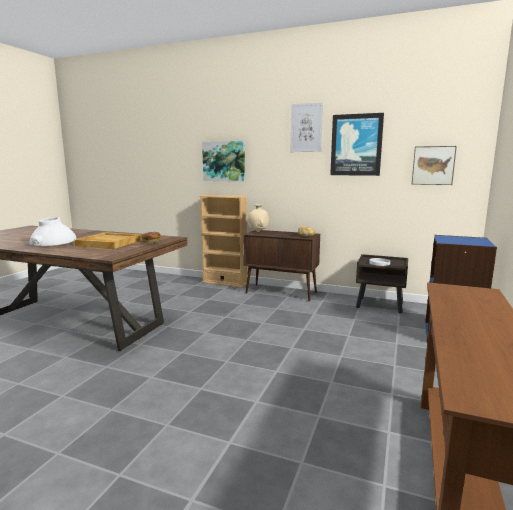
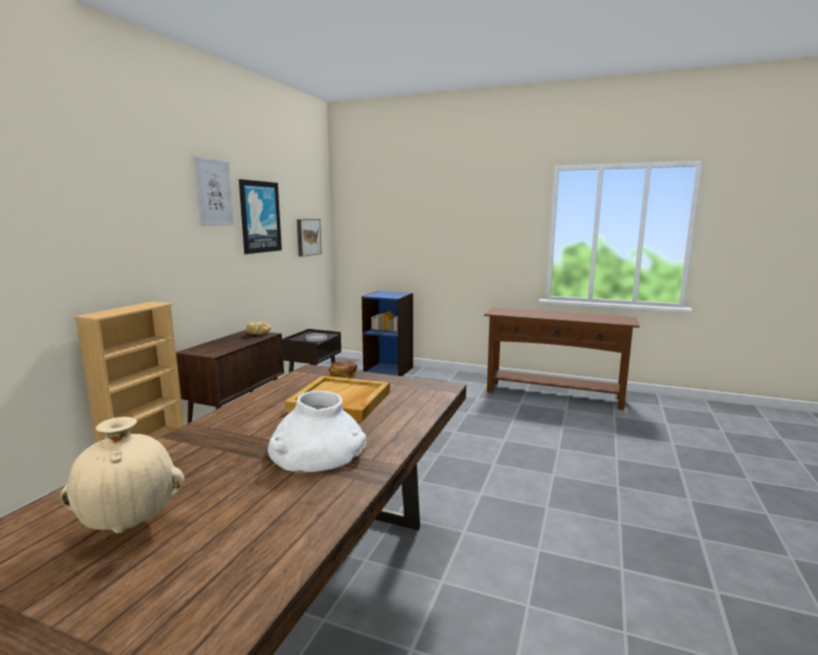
camera: 90 degrees left, 0 degrees up
picture [202,141,245,182] -> none
beige vase [248,204,270,232] -> beige vase moved to [60,417,184,533]

